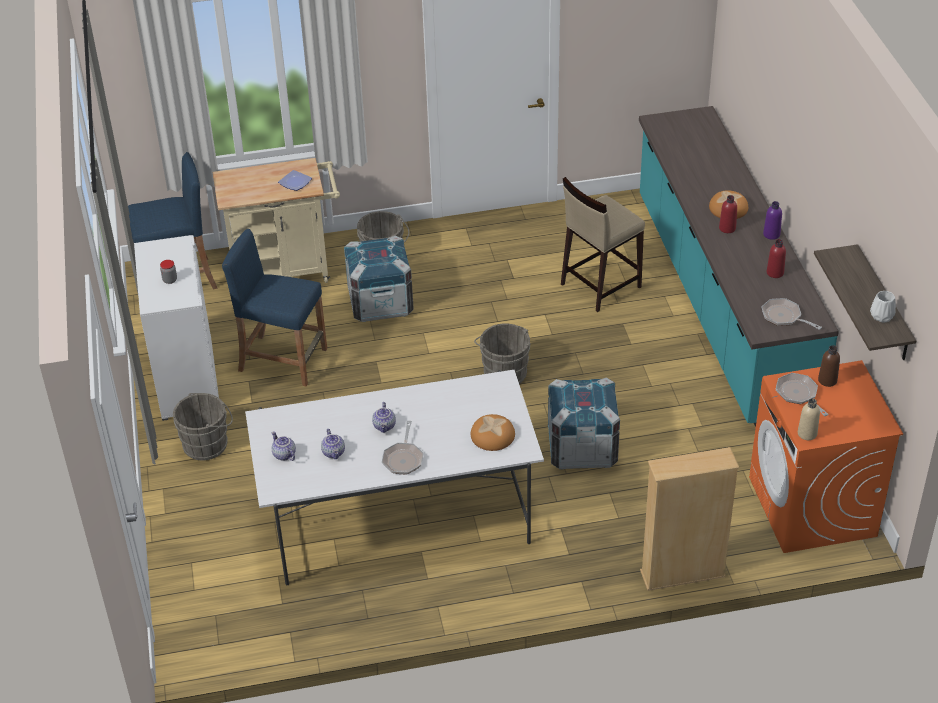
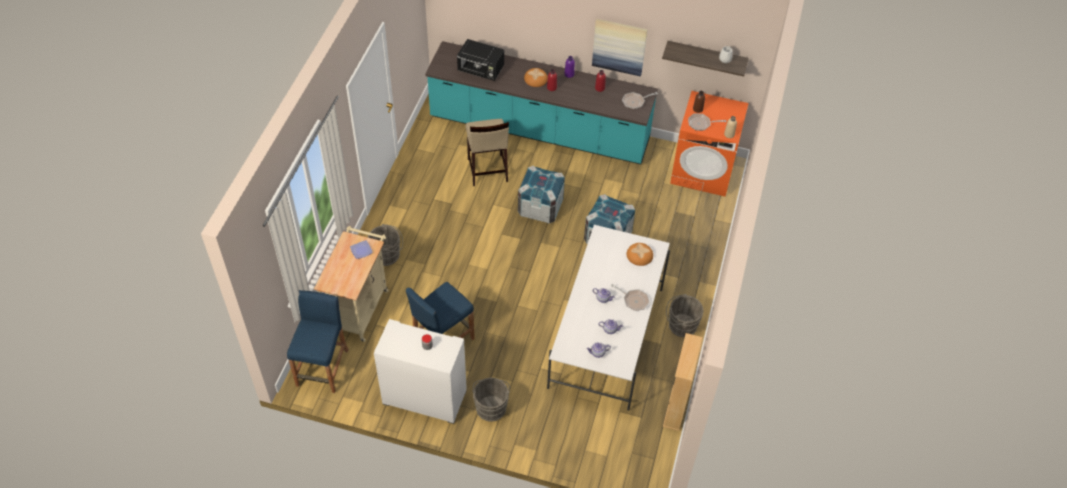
camera: 65 degrees left, 10 degrees up
crate [344,236,414,322] -> crate moved to [518,166,565,224]
grey bucket [474,323,531,384] -> grey bucket moved to [666,294,703,337]
beige bookcase [640,447,739,591] -> beige bookcase moved to [663,333,703,431]
none -> black microwave [457,39,504,81]
none -> picture [592,19,648,77]

